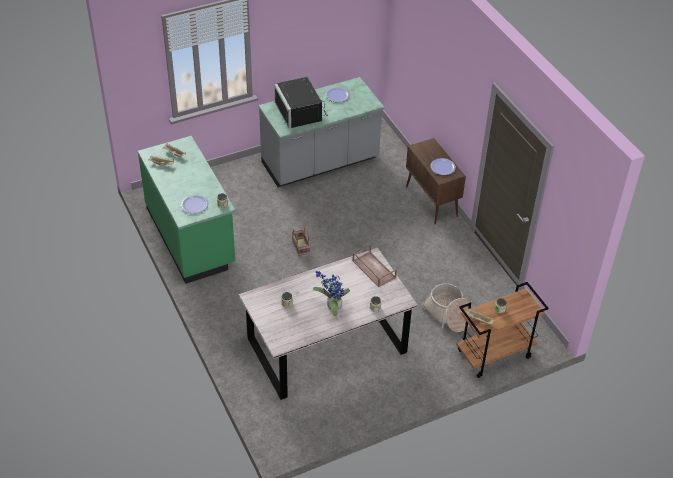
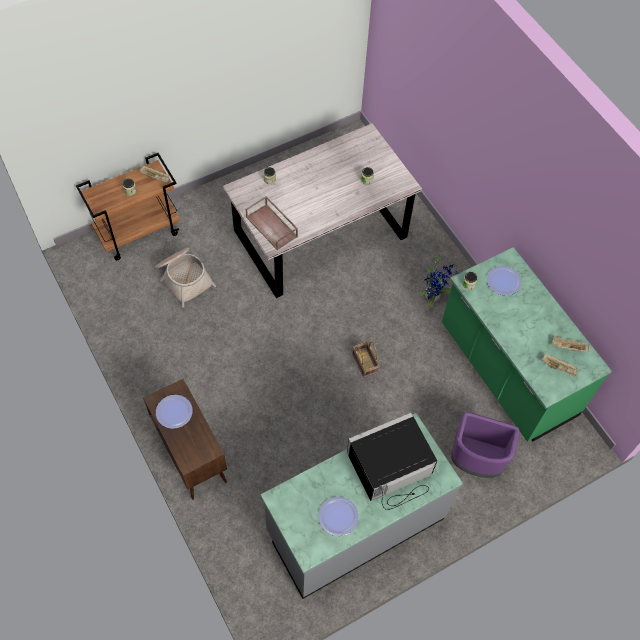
camera: 175 degrees right, 15 degrees up
black microwave [274,77,328,128] -> black microwave turned 90 degrees counterclockwise [347,413,437,510]
potted plant [313,271,350,316] -> potted plant moved to [419,253,459,308]
none -> purple trash can [451,412,520,478]

